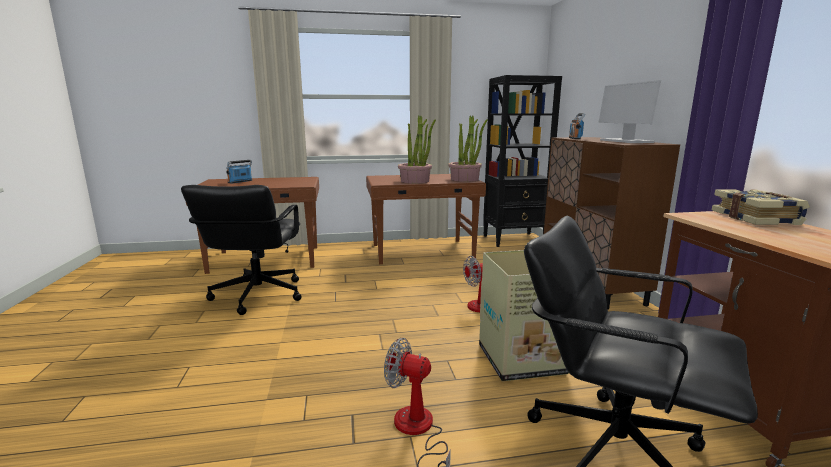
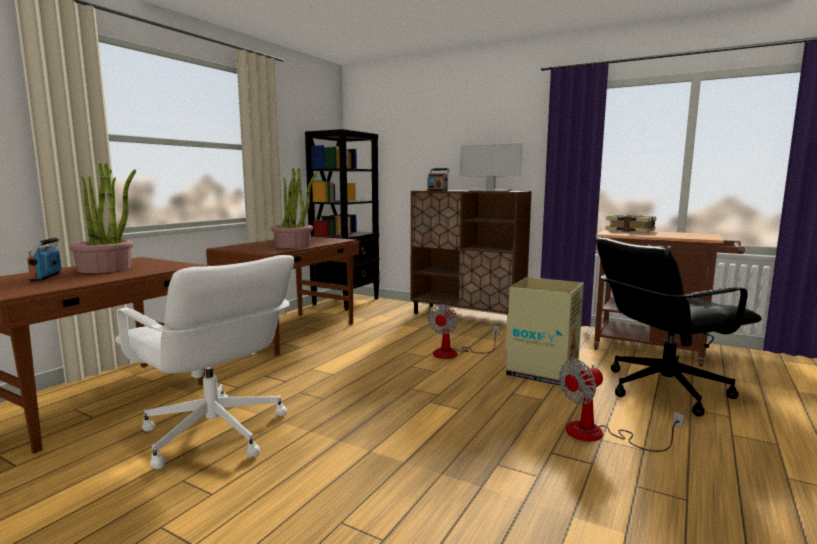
camera: 50 degrees left, 5 degrees down
black office chair [181,185,302,315] -> white office chair [115,255,294,469]
potted plant [448,115,488,182] -> potted plant moved to [69,163,136,273]

